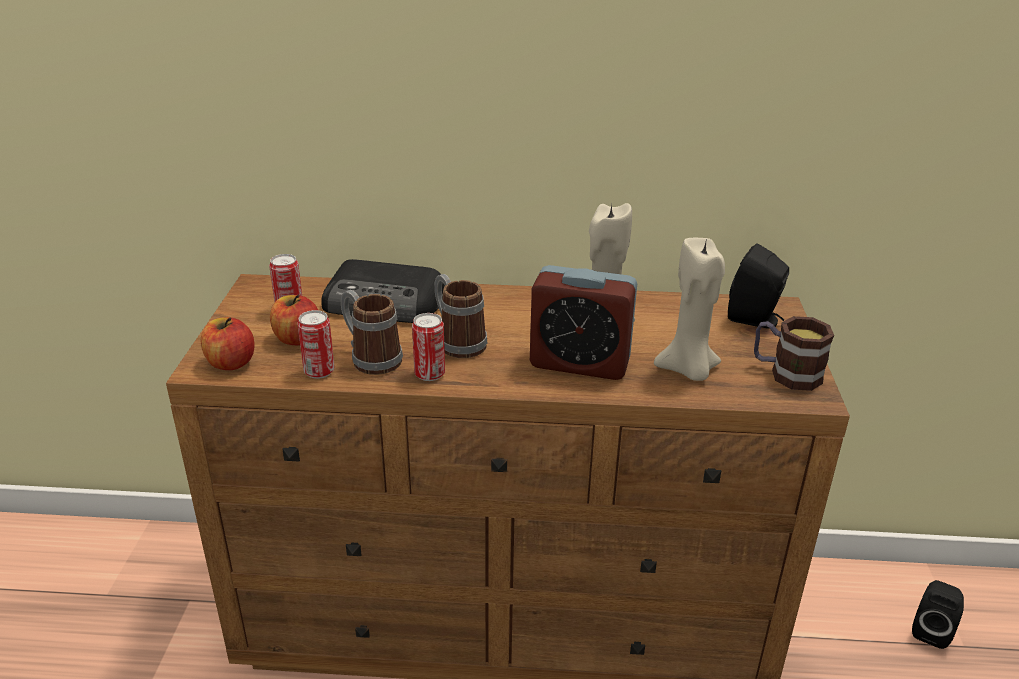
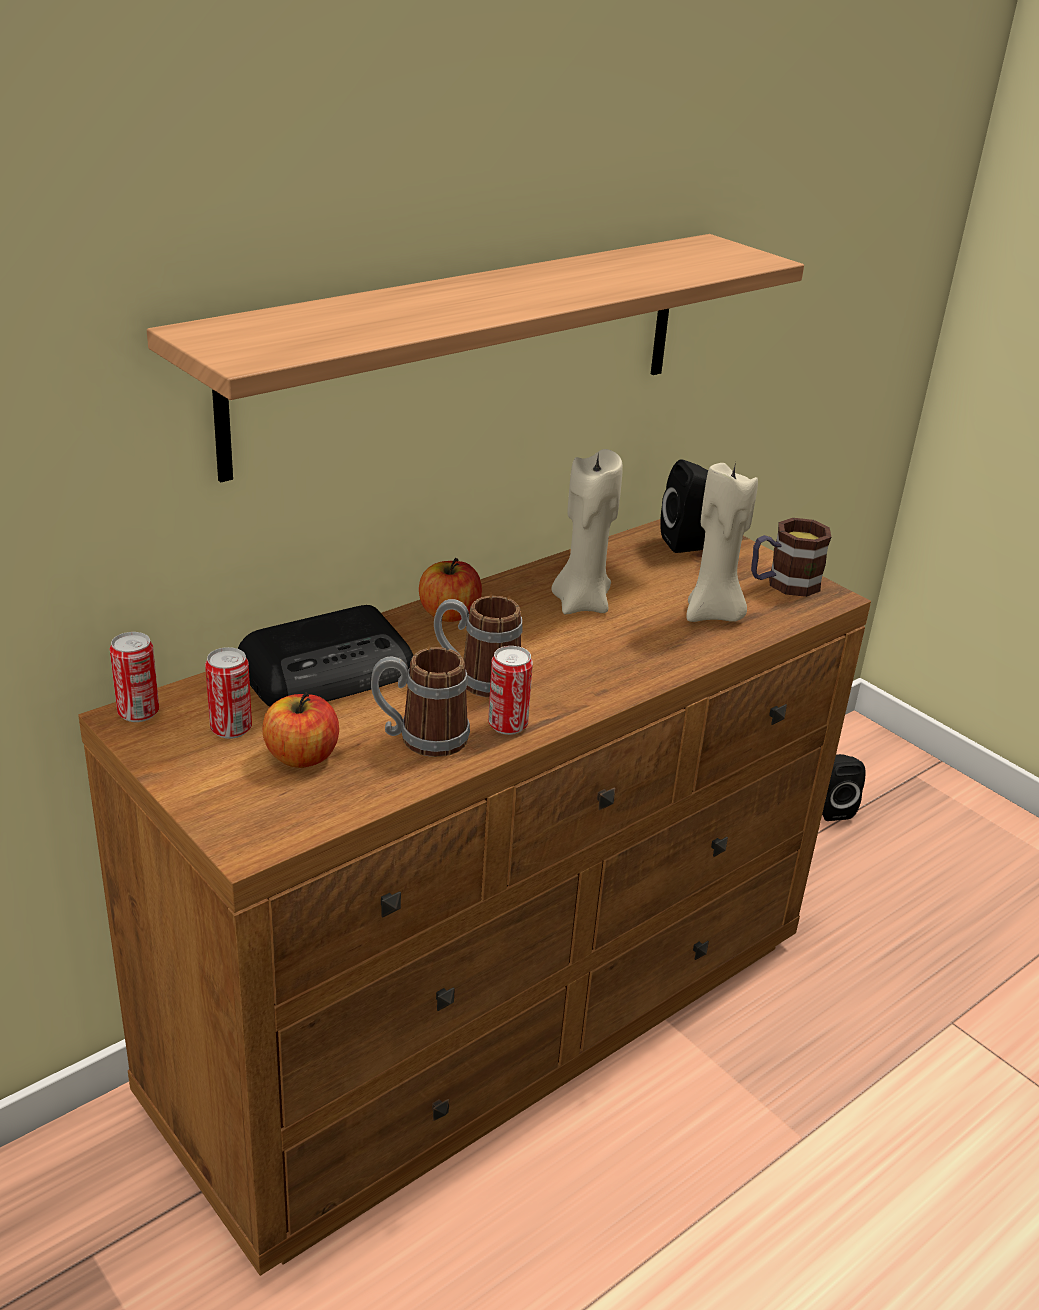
camera: 45 degrees left, 0 degrees up
apple [201,317,255,370] -> apple moved to [419,558,482,622]
can [297,310,335,379] -> can moved to [110,632,159,722]
alarm clock [530,265,637,380] -> none
none -> shelf [147,234,804,482]

